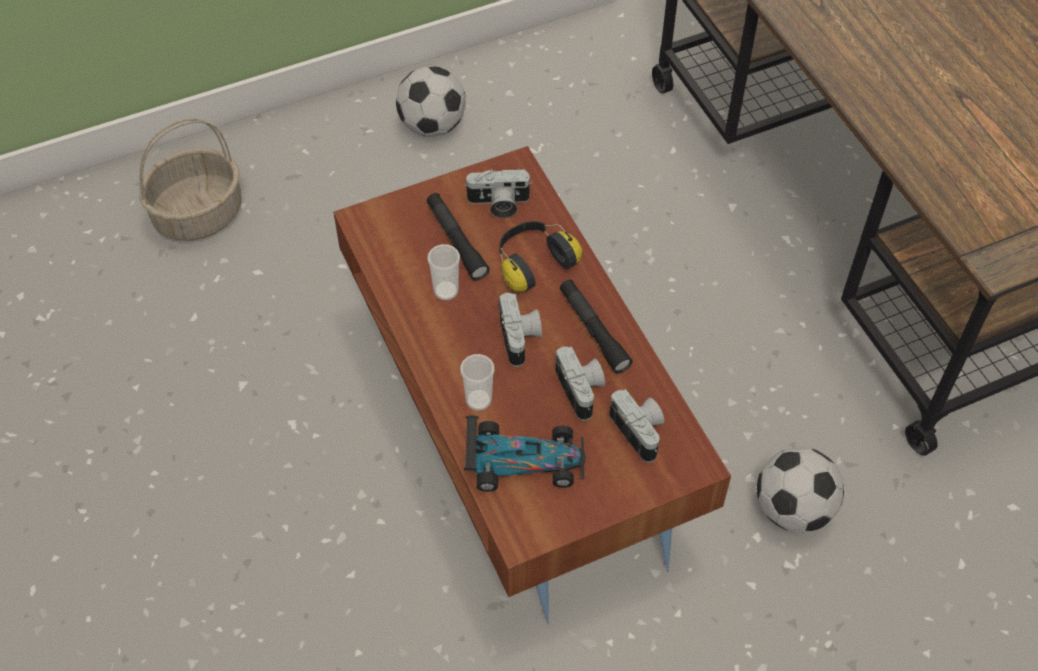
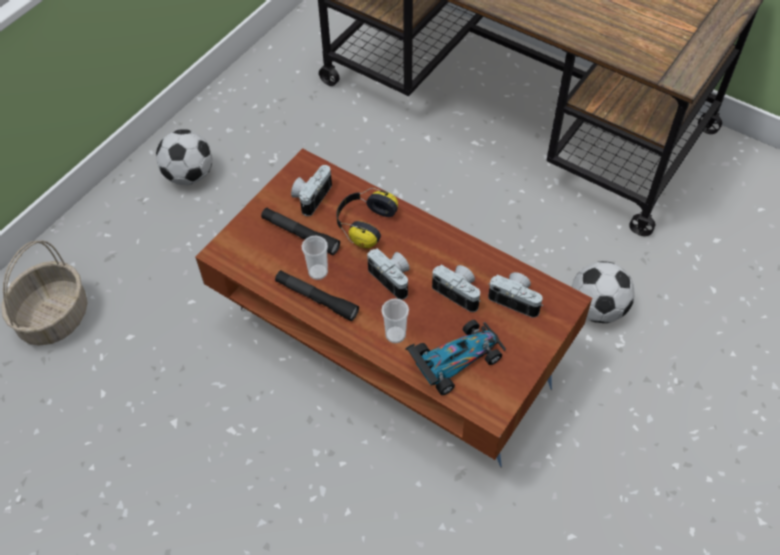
camera: 30 degrees left, 0 degrees up
camera [464,169,532,218] -> camera turned 150 degrees clockwise [291,165,332,216]
black flashlight [560,280,633,374] -> black flashlight moved to [275,270,359,321]

